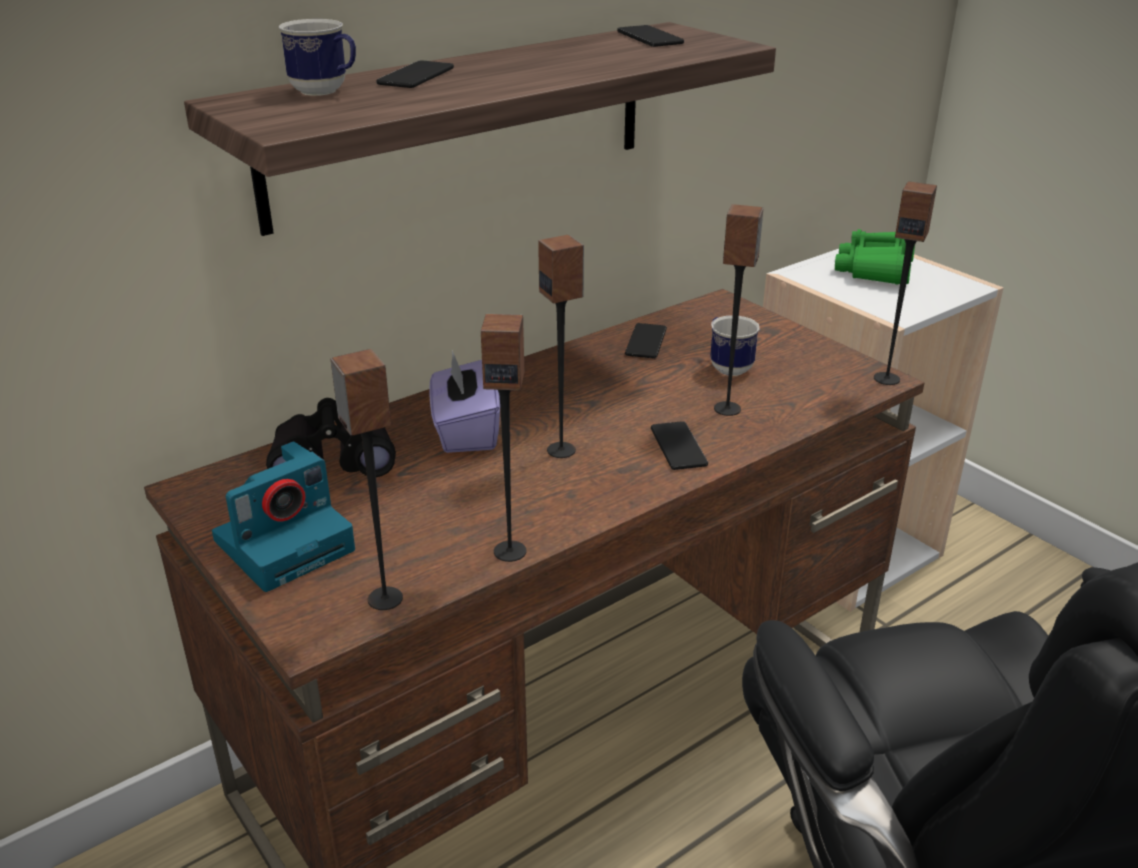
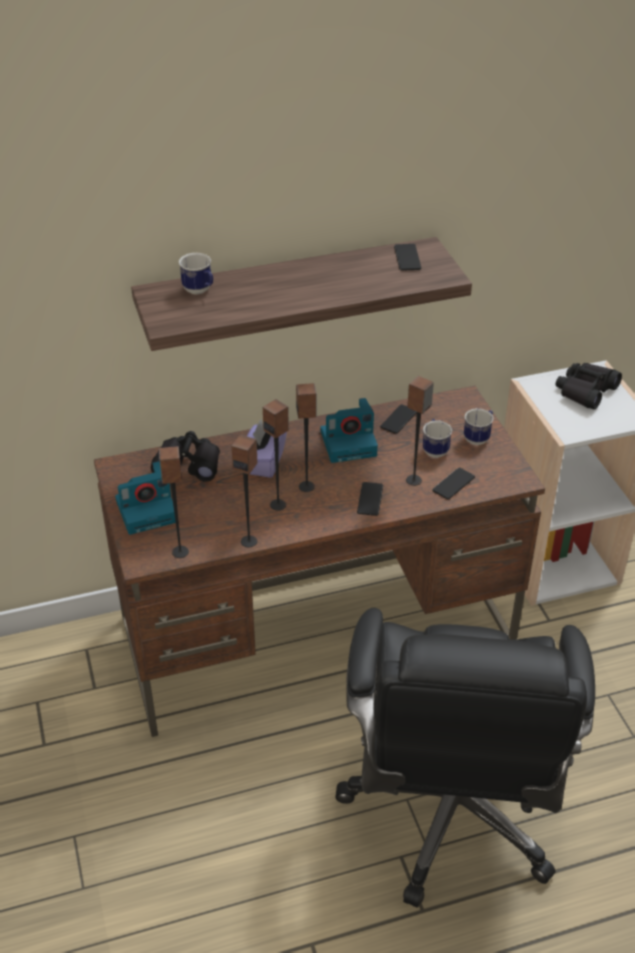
camera: 20 degrees right, 10 degrees up
phone [376,60,454,88] -> phone moved to [432,467,475,499]
green binoculars [835,229,915,284] -> black binoculars [556,363,622,409]
speaker [874,181,937,385] -> speaker moved to [263,399,289,511]
none -> camera [320,398,378,463]
none -> mug [464,408,493,445]

